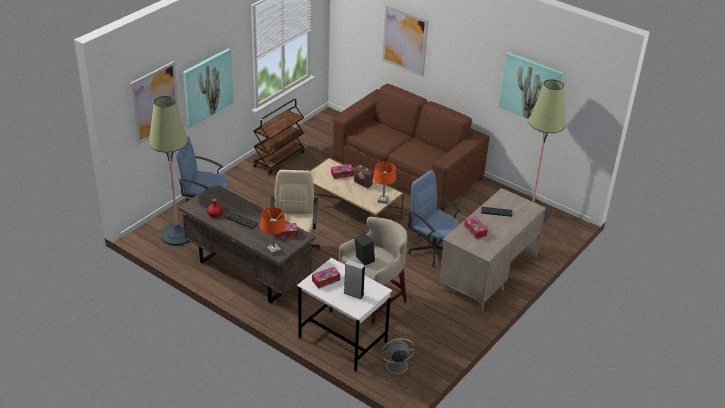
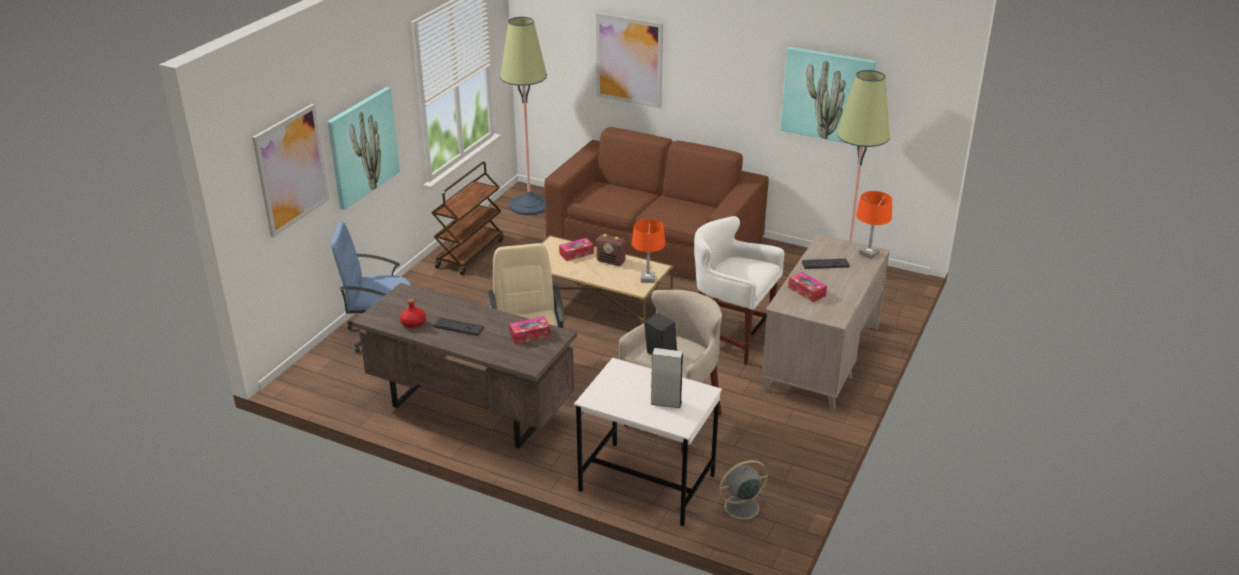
camera: 10 degrees left, 5 degrees down
floor lamp [149,96,190,246] -> floor lamp moved to [500,17,547,215]
orange table lamp [260,207,286,255] -> orange table lamp moved to [856,191,892,259]
tissue box [312,267,340,289] -> none
blue office chair [408,170,461,267] -> white stool [694,216,784,365]

